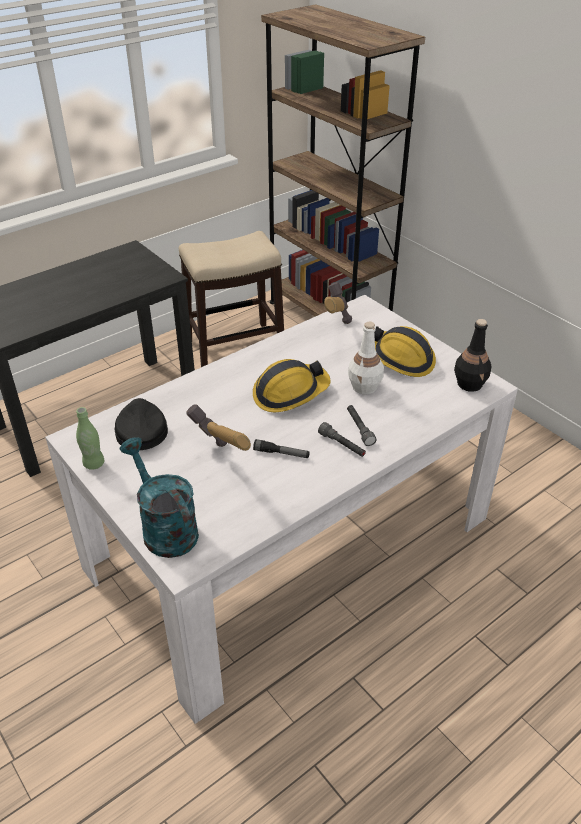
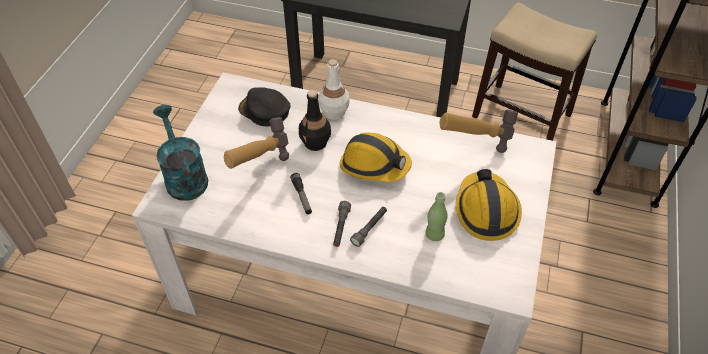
camera: 55 degrees right, 10 degrees up
green bottle [76,407,105,470] -> green bottle moved to [425,192,448,241]
black cap [115,398,168,450] -> black cap turned 105 degrees counterclockwise [238,87,291,126]
turquoise watering can [120,437,199,558] -> turquoise watering can turned 45 degrees counterclockwise [153,105,208,201]
white bottle [348,322,384,395] -> white bottle moved to [319,59,350,120]
black bottle [454,319,491,392] -> black bottle moved to [299,90,331,151]

